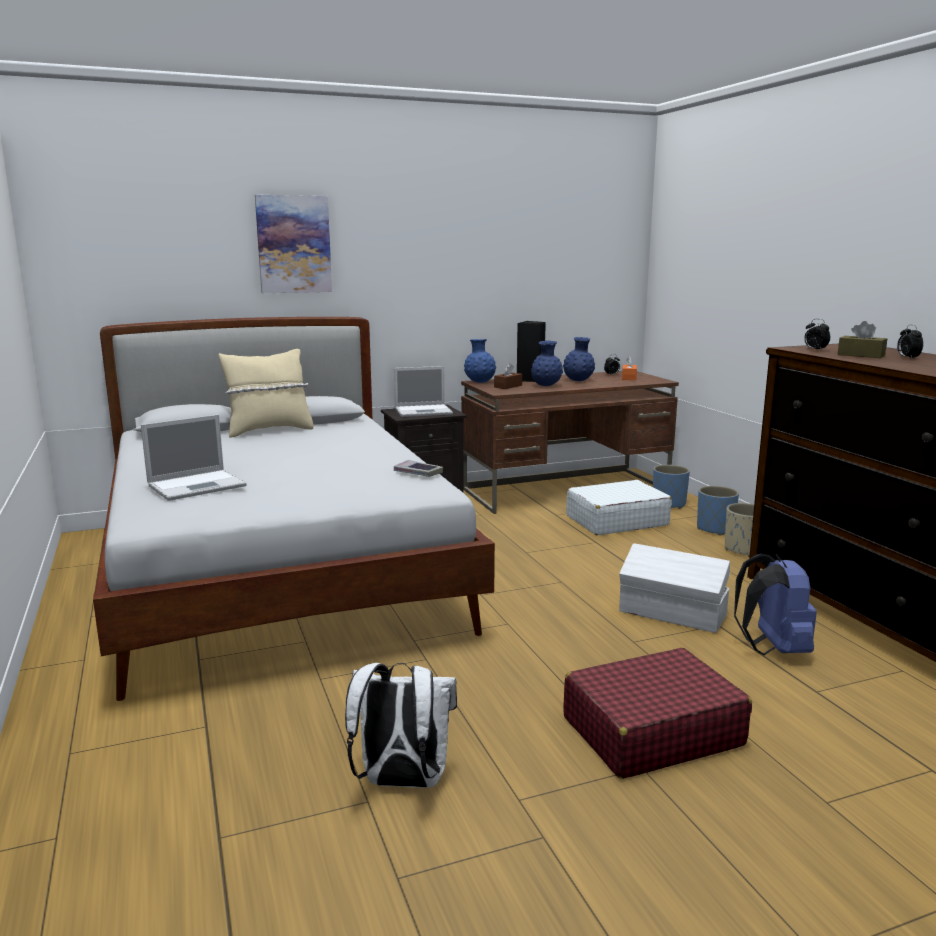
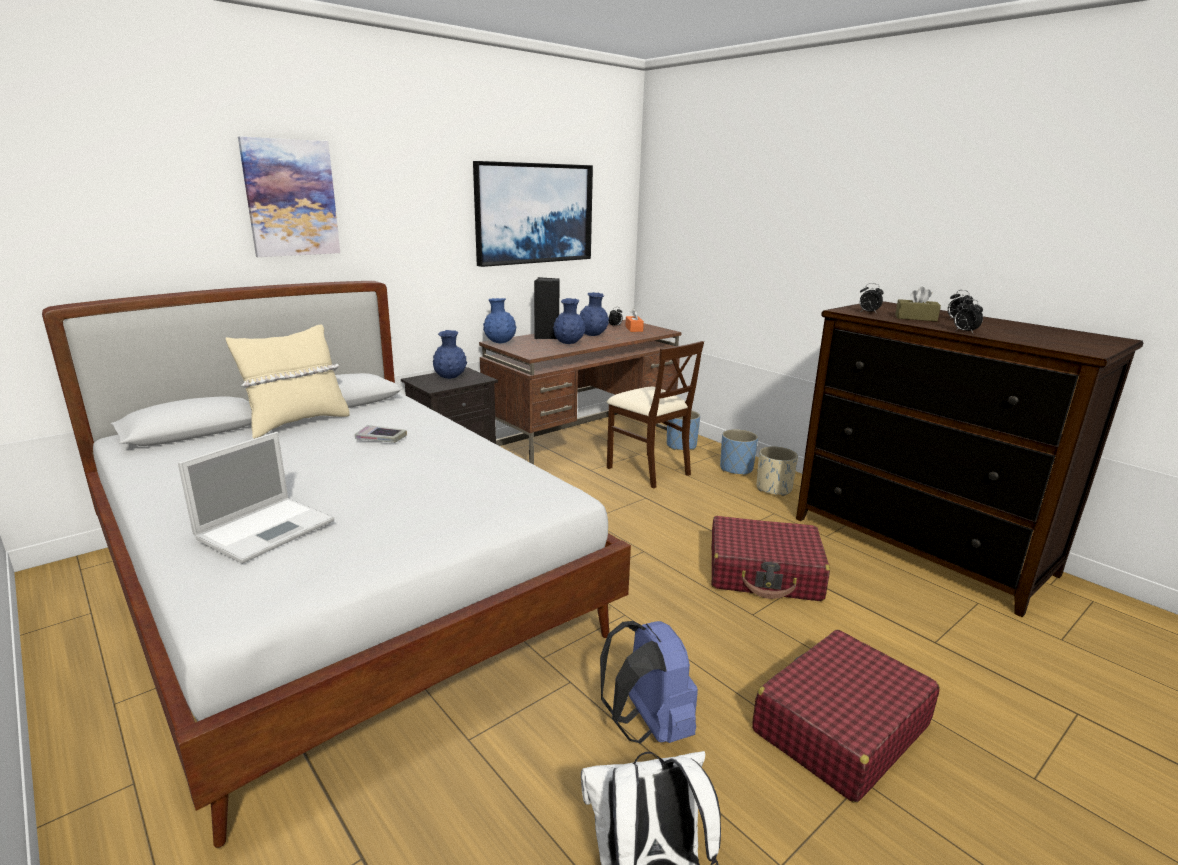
camera: 20 degrees left, 5 degrees up
laptop [394,366,453,417] -> blue vase [433,330,467,379]
book [394,460,443,477] -> book moved to [355,425,407,443]
brown tissue box [494,363,522,389] -> none
white suitcase [566,480,672,535] -> beige chair [607,341,704,489]
white storage box [619,543,730,633] -> red suitcase [712,516,830,601]
blue backpack [734,554,817,655] -> blue backpack moved to [600,621,698,744]
none -> picture [473,161,593,267]
none -> alarm clock [954,299,983,333]

